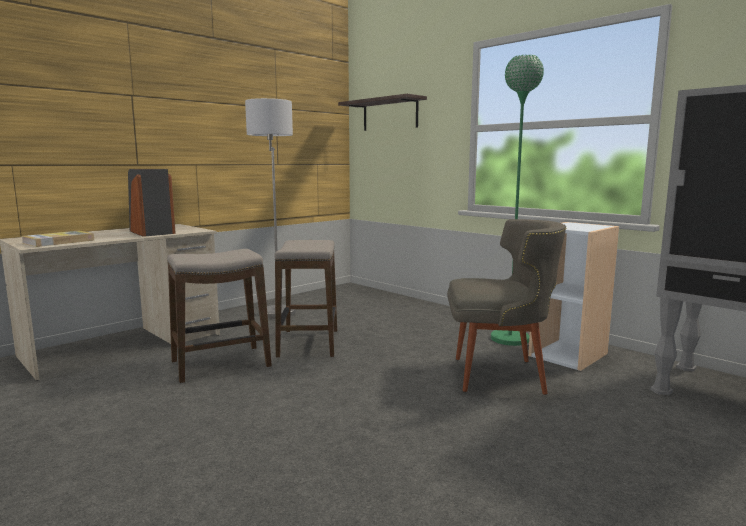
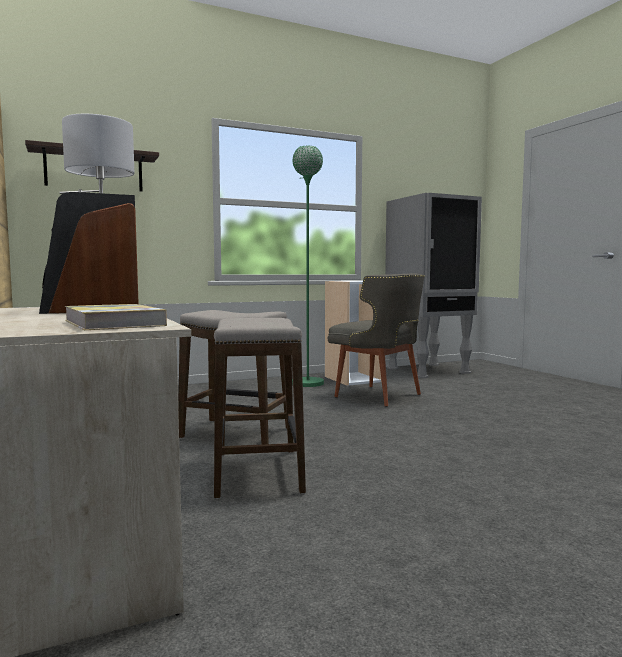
camera: 70 degrees left, 5 degrees down
grey chair [447,219,566,395] -> grey chair turned 105 degrees clockwise [328,274,425,407]

